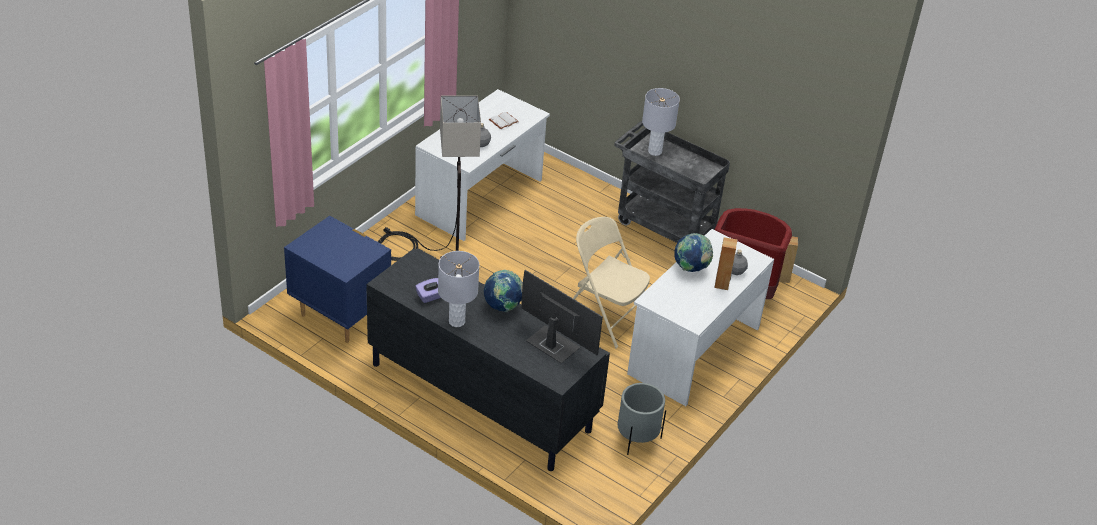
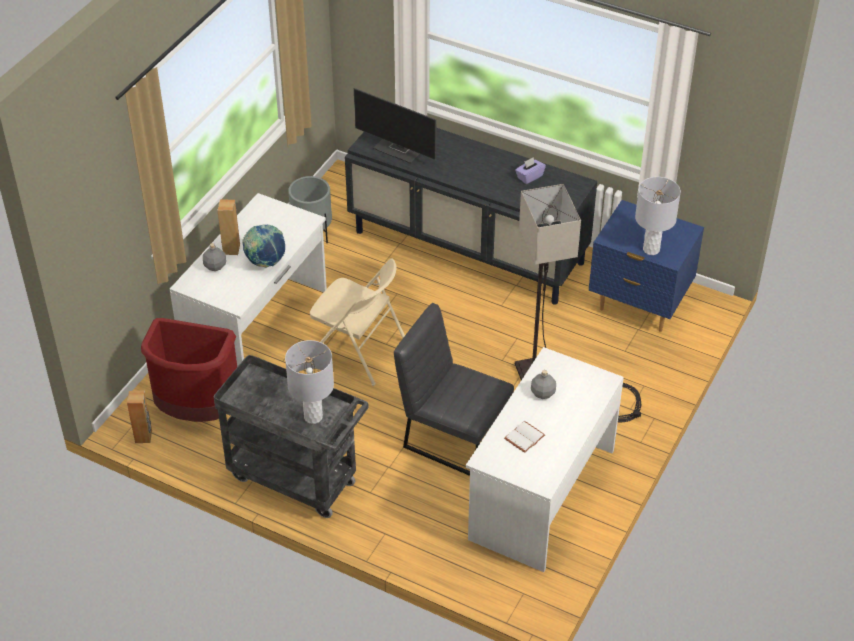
camera: 175 degrees right, 5 degrees up
grey table lamp [438,251,479,327] -> grey table lamp moved to [635,177,681,255]
globe [484,270,523,312] -> none
none -> grey chair [394,303,514,476]

